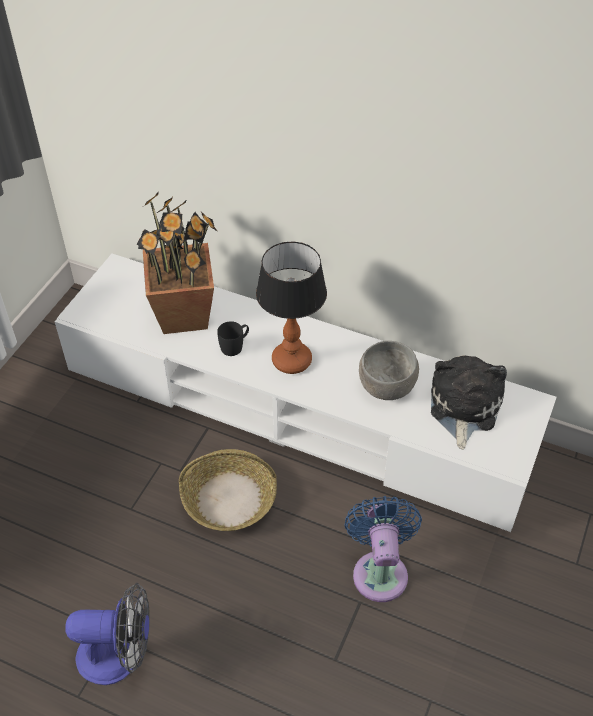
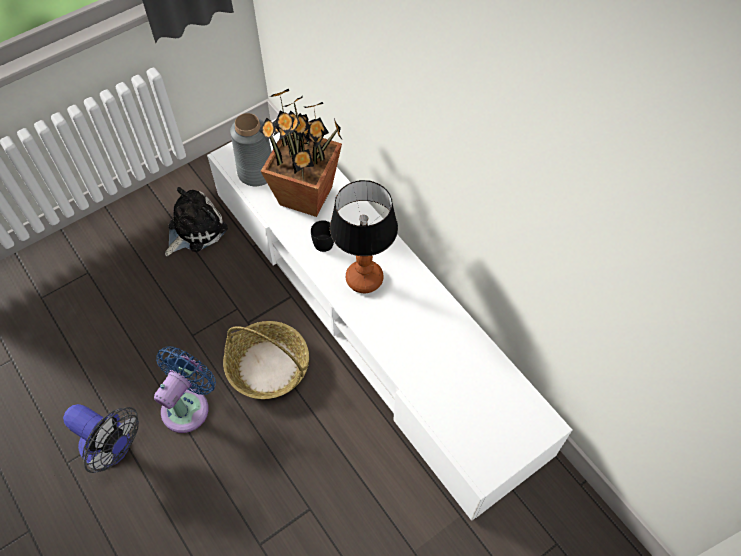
camera: 30 degrees right, 10 degrees up
blue fan [344,496,422,602] -> blue fan moved to [154,346,216,433]
grey bowl [359,341,419,400] -> none
plush toy [431,355,507,450] -> plush toy moved to [165,187,228,256]
none -> grey vase [230,113,272,186]

